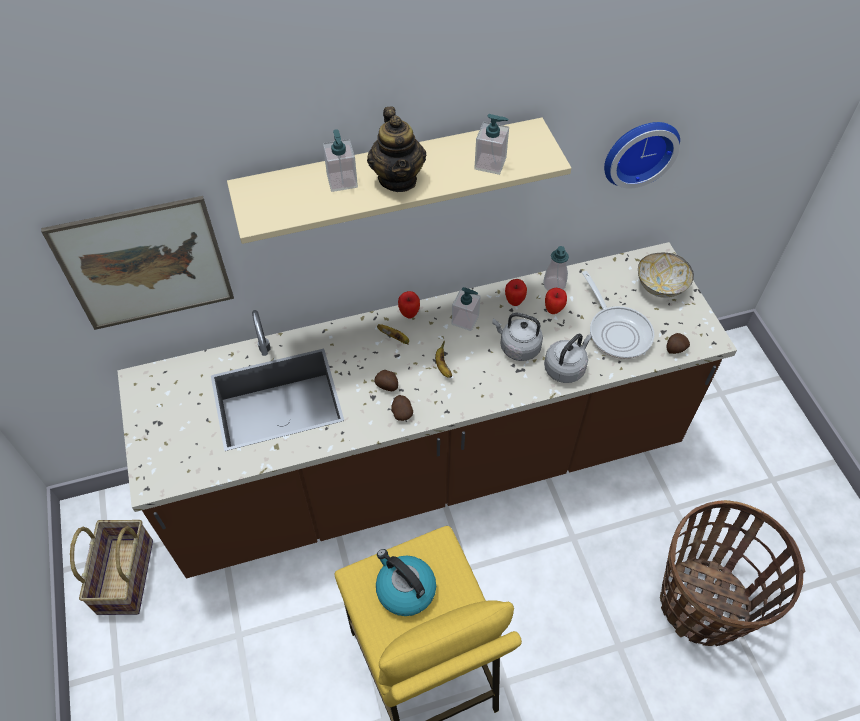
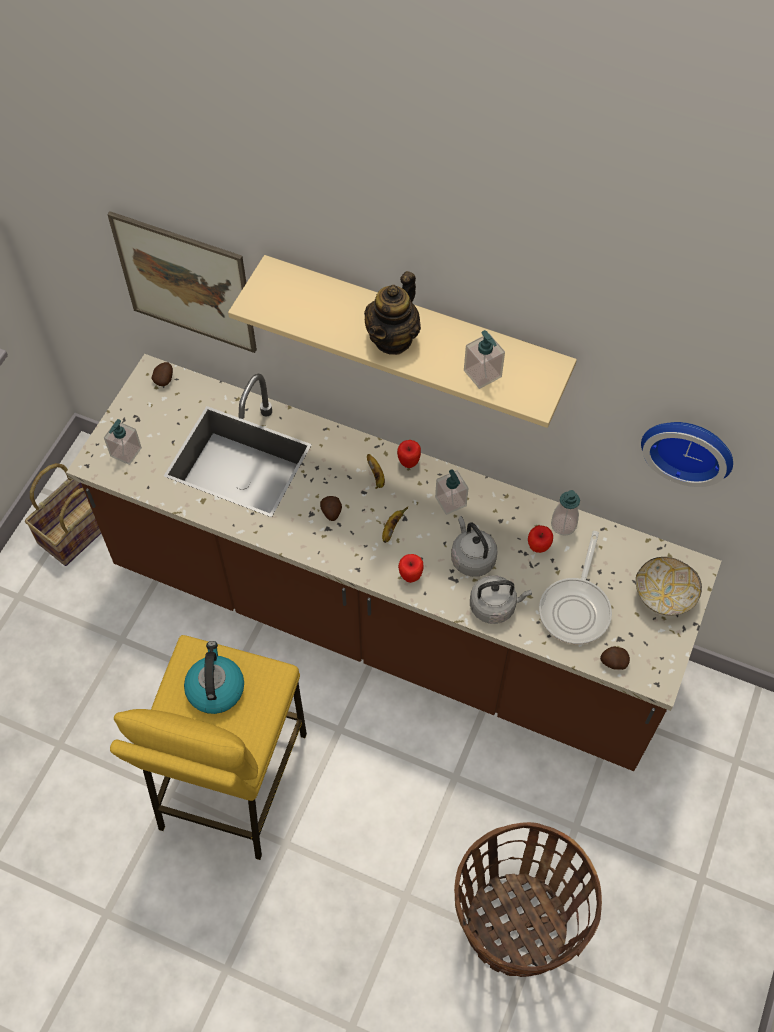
camera: 40 degrees right, 5 degrees up
soap dispenser [323,129,358,192] -> soap dispenser moved to [104,419,142,465]
potato [391,395,413,421] -> potato moved to [151,362,173,386]
apple [505,279,527,306] -> apple moved to [398,554,424,583]

